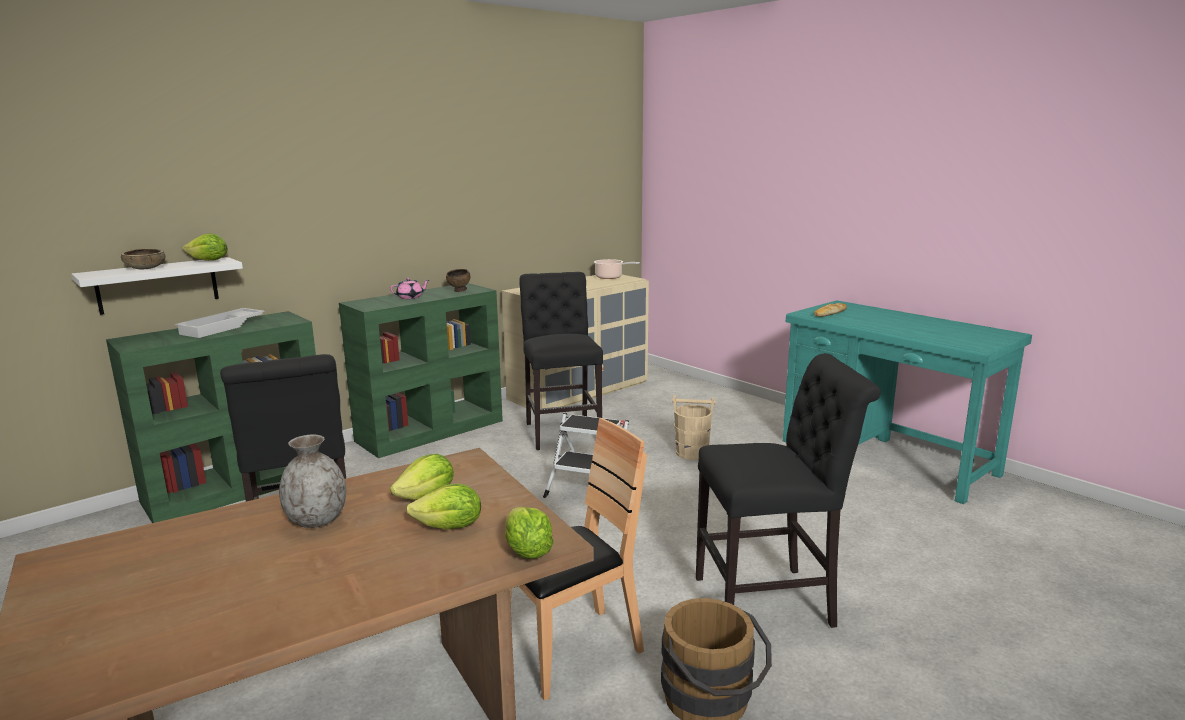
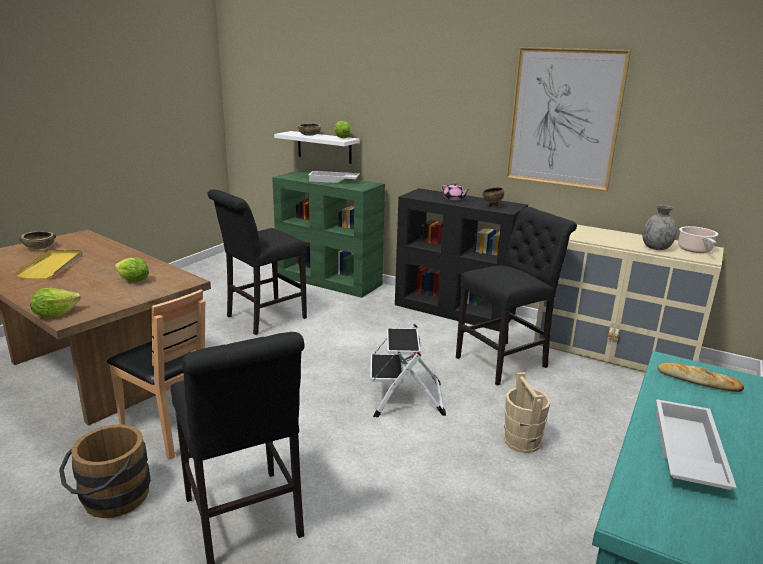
camera: 70 degrees right, 5 degrees up
grey vase [279,435,346,528] -> grey vase moved to [643,205,677,250]
green bookcase [339,283,503,458] -> black bookcase [395,188,528,332]
lettuce [407,483,481,529] -> none
none -> yellow tray [13,250,83,279]
none -> brown bowl [19,231,56,249]
none -> picture [506,47,631,191]
none -> white tray [656,399,737,490]

